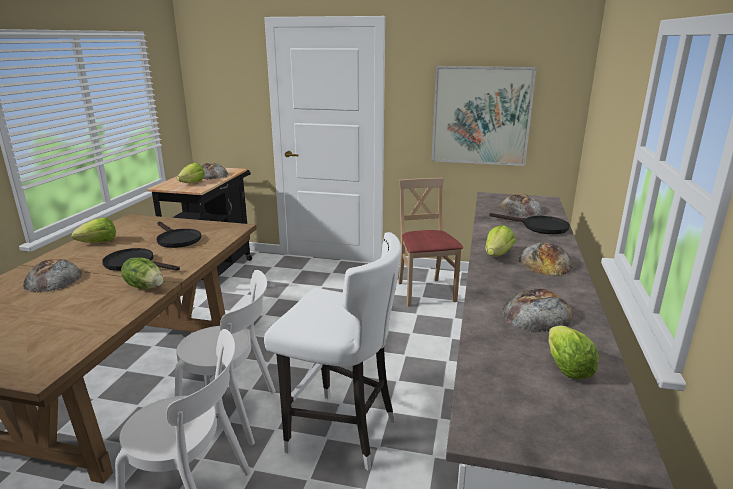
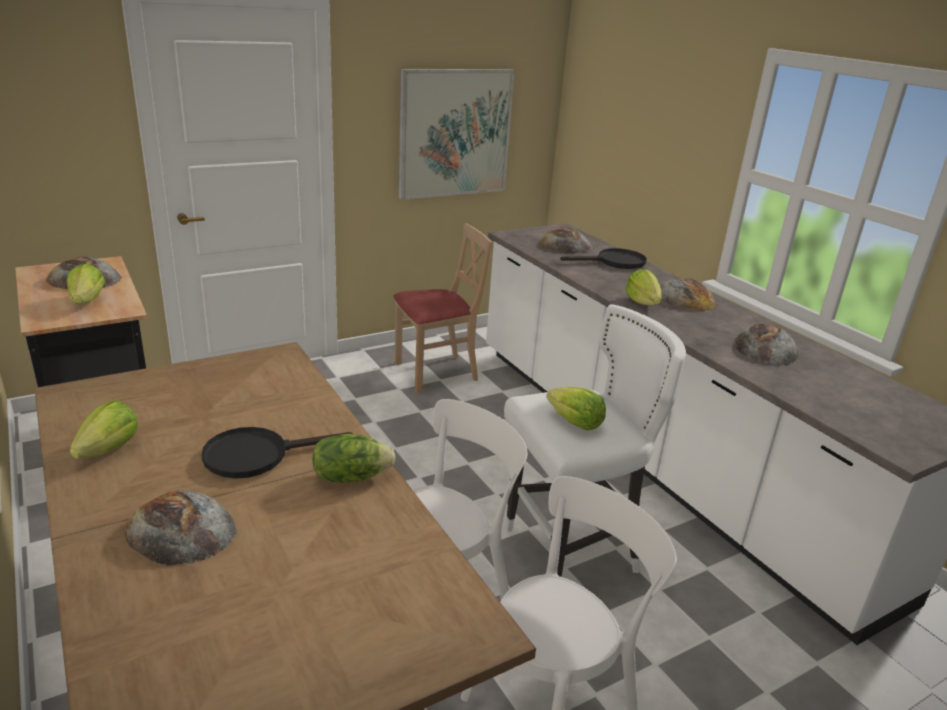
camera: 45 degrees left, 5 degrees up
black frying pan [157,222,201,248] -> none
beige chair [398,178,463,307] -> beige chair turned 120 degrees clockwise [393,223,492,393]
lettuce [549,326,599,379] -> lettuce moved to [546,387,606,430]

